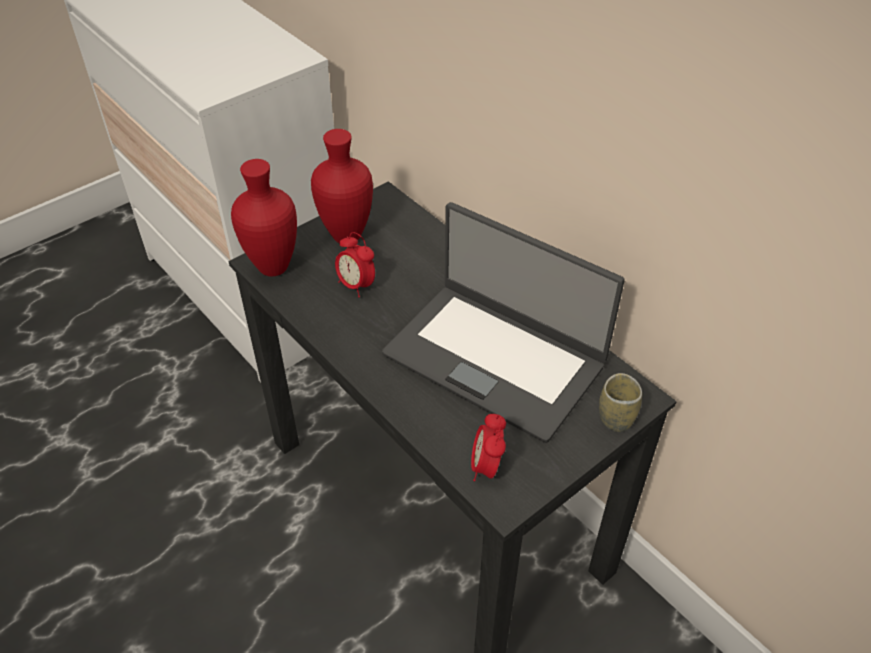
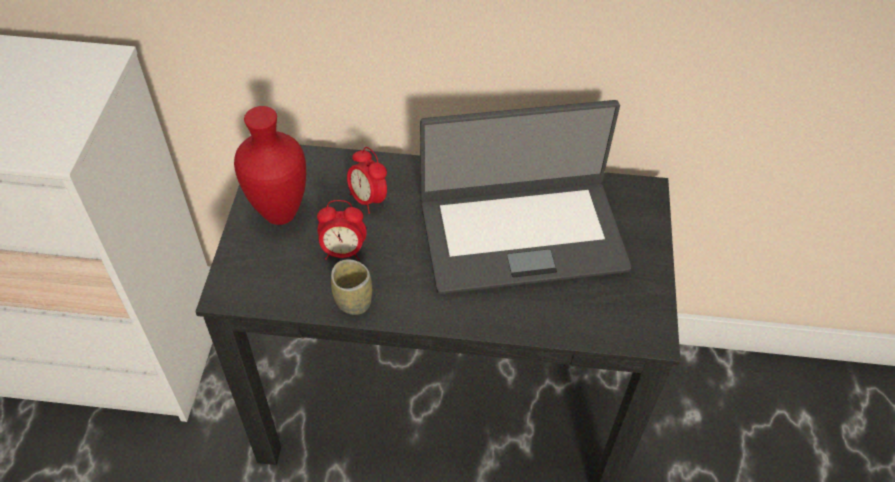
camera: 45 degrees left, 5 degrees up
red vase [231,159,297,276] -> none
alarm clock [471,414,506,481] -> alarm clock moved to [347,147,387,214]
cup [599,373,642,432] -> cup moved to [331,259,372,315]

